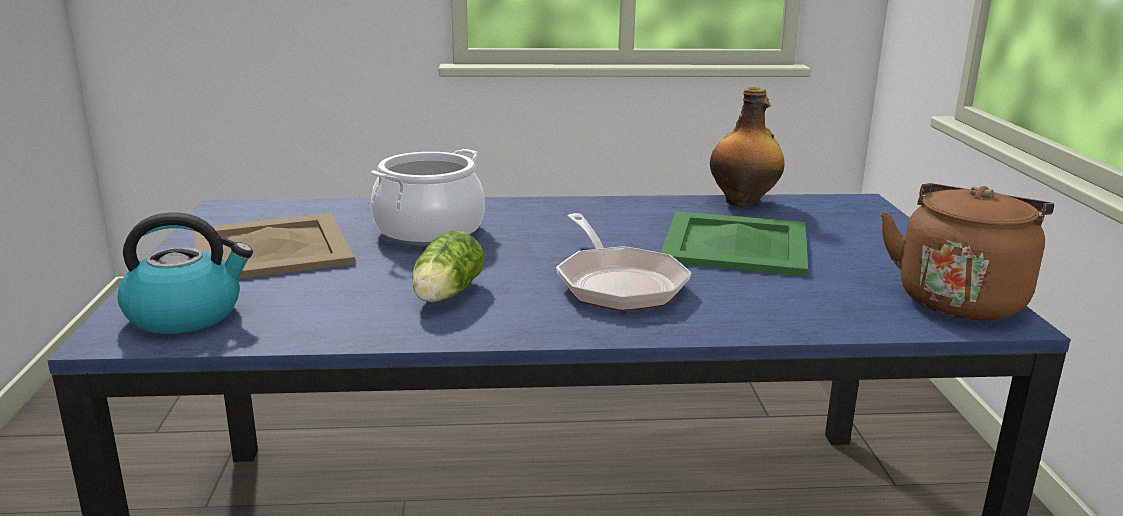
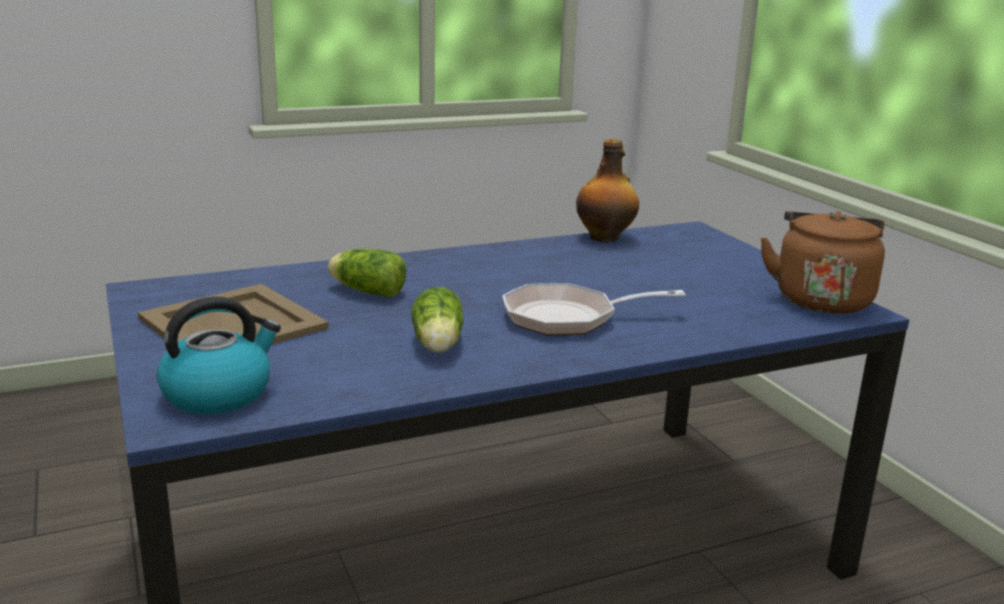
camera: 20 degrees left, 0 degrees up
cooking pot [371,149,485,246] -> lettuce [328,248,406,297]
frying pan [556,213,691,311] -> frying pan turned 120 degrees clockwise [502,283,686,335]
green tray [661,211,808,276] -> none

